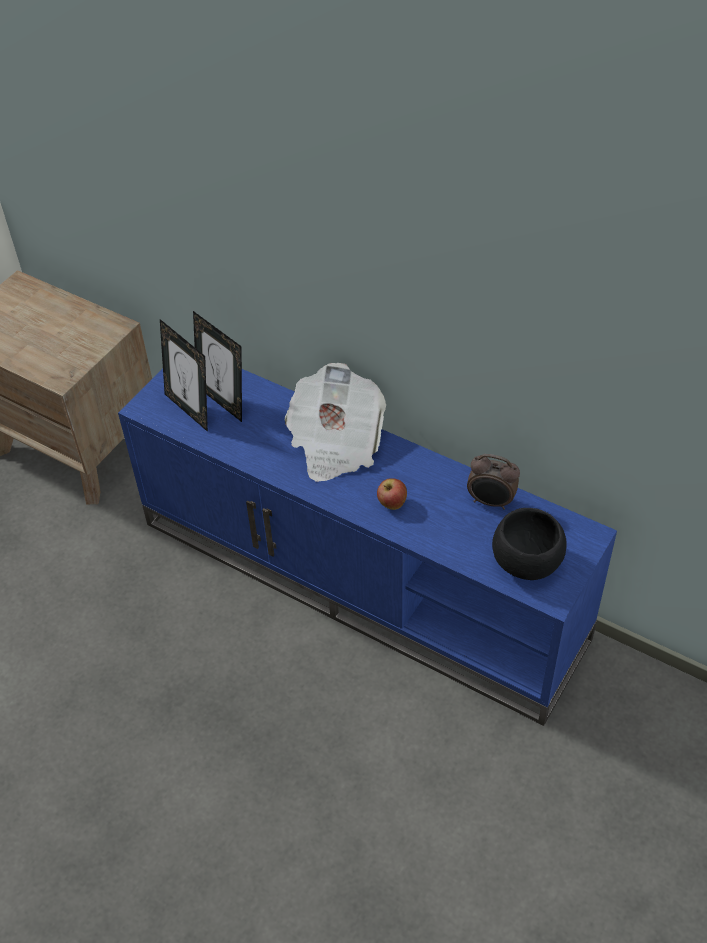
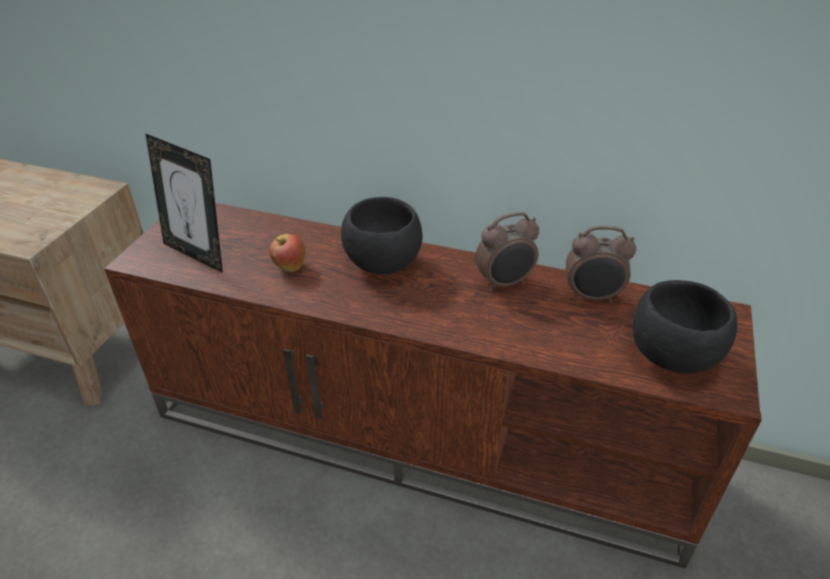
camera: 15 degrees left, 10 degrees down
blue tv stand [118,368,617,726] -> brown tv stand [104,203,762,569]
picture frame [193,311,242,422] -> none
newspaper [285,363,386,482] -> black bowl [341,197,423,274]
apple [377,478,407,510] -> apple moved to [269,234,306,272]
none -> alarm clock [475,212,539,292]

